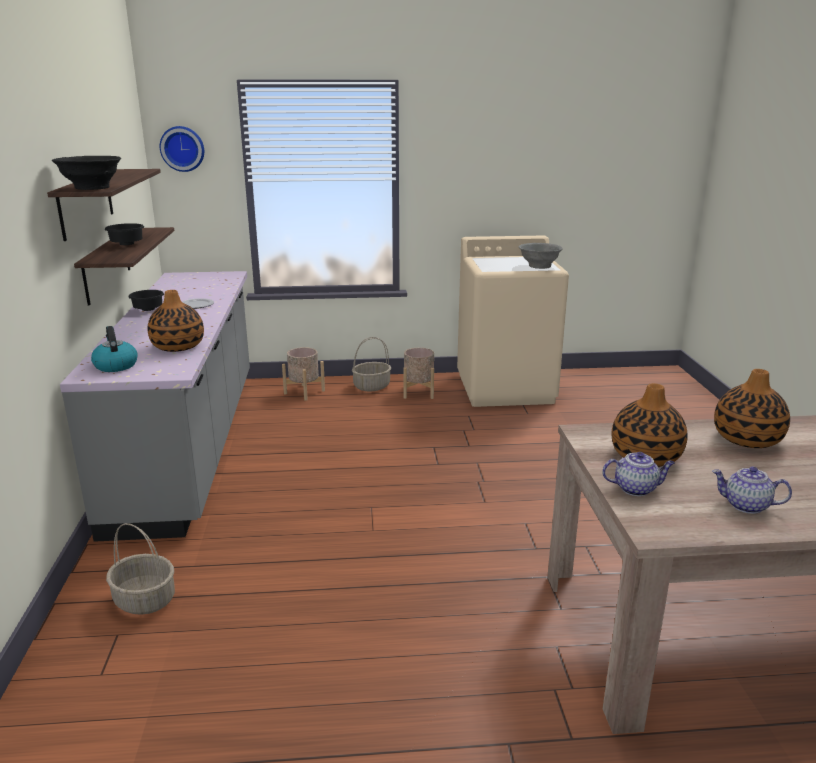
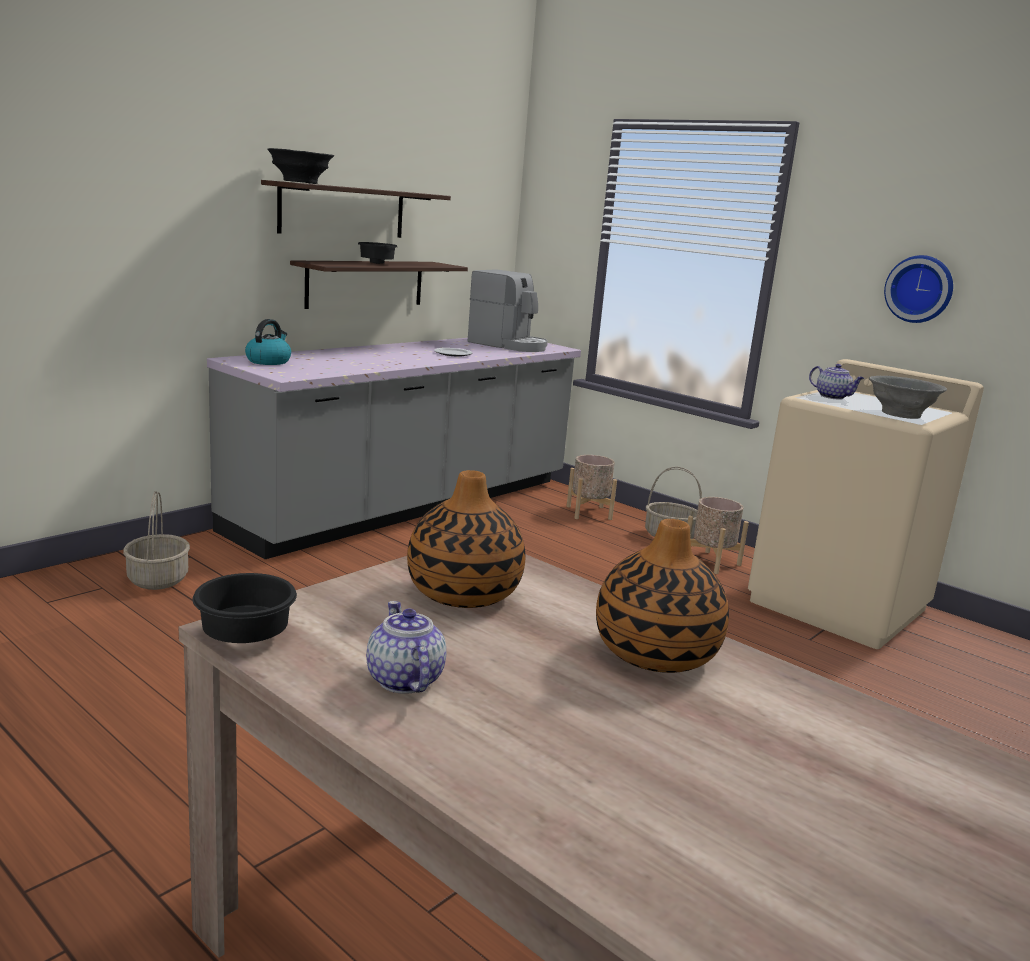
camera: 45 degrees right, 5 degrees down
black bowl [129,290,164,311] -> black bowl moved to [193,573,297,643]
vase [147,290,204,352] -> none
wall clock [160,126,204,172] -> wall clock moved to [884,255,953,323]
teapot [602,452,675,496] -> teapot moved to [809,364,864,400]
none -> coffee machine [468,269,548,352]

